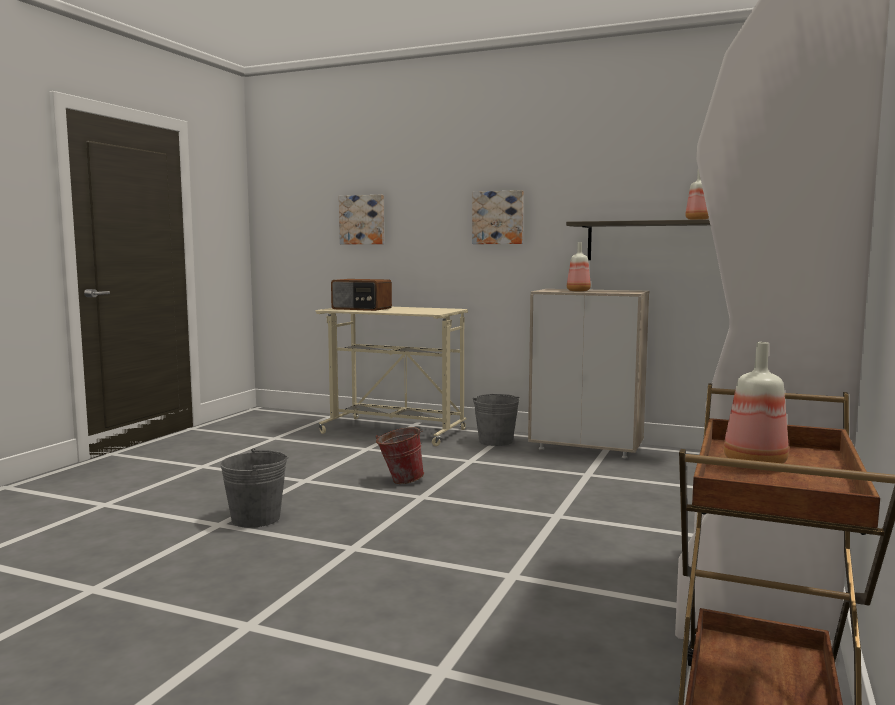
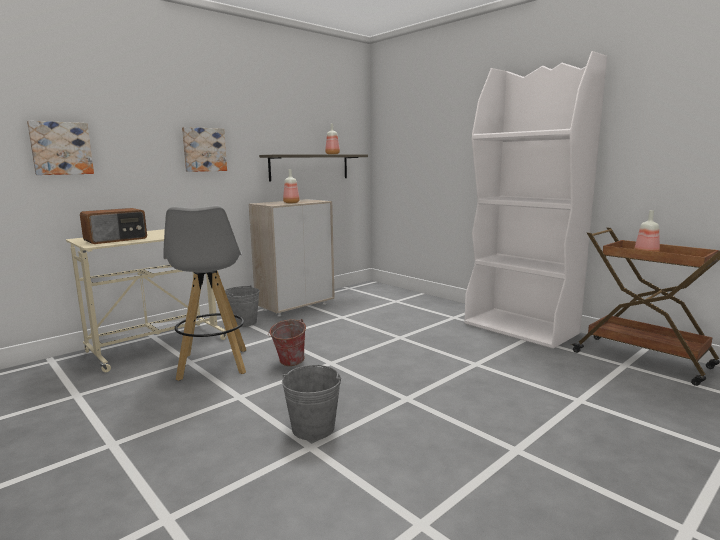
camera: 65 degrees left, 5 degrees up
none -> grey stool [163,206,246,381]

